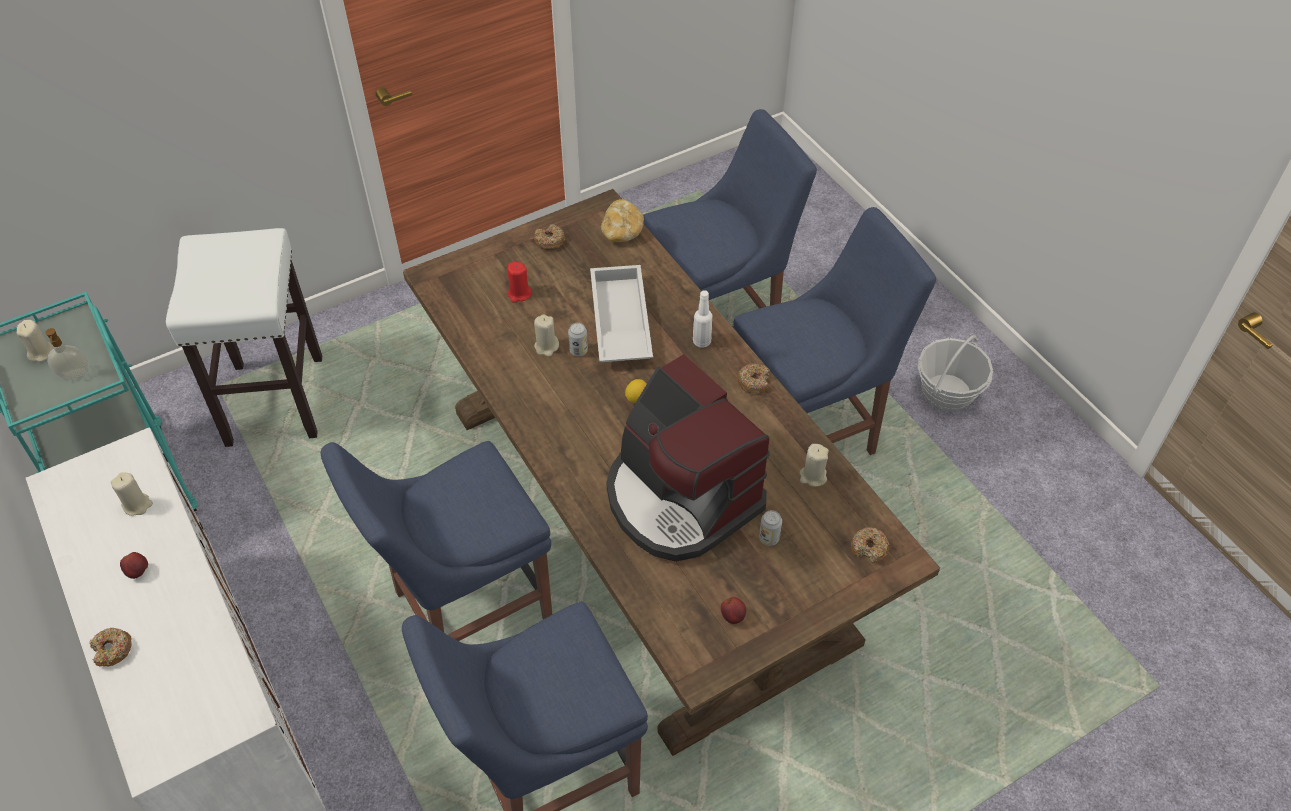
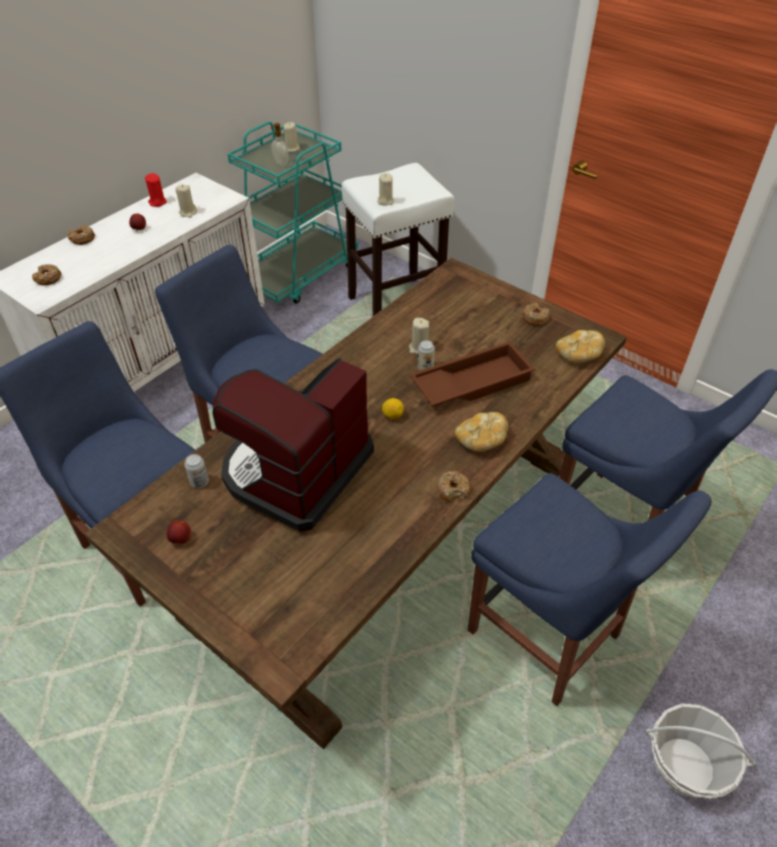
camera: 70 degrees right, 5 degrees down
red candle [507,262,532,303] -> red candle moved to [145,173,167,207]
white tray [590,265,653,362] -> brown tray [410,341,535,406]
white bottle [693,290,712,348] -> bread [455,412,508,452]
can [759,510,782,546] -> can moved to [184,454,209,488]
beige candle [799,444,829,487] -> beige candle moved to [377,173,394,206]
donut [851,527,890,562] -> donut moved to [32,264,61,285]

